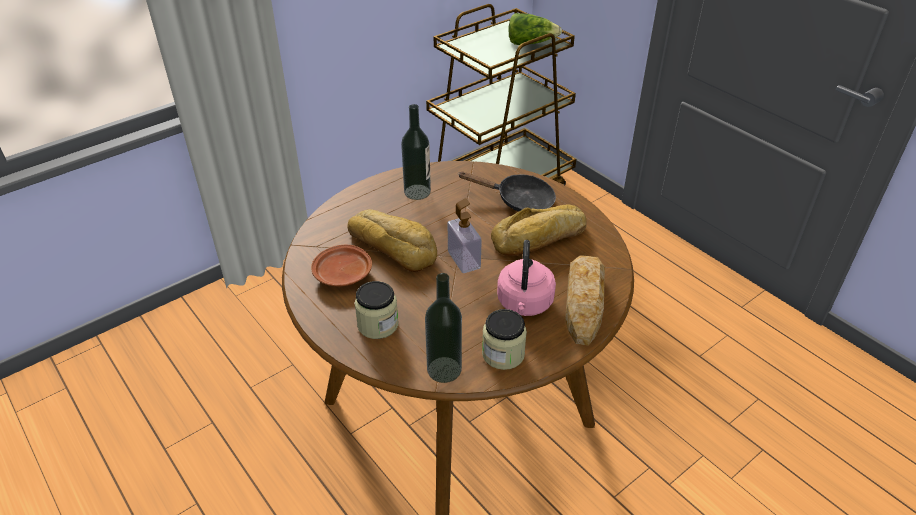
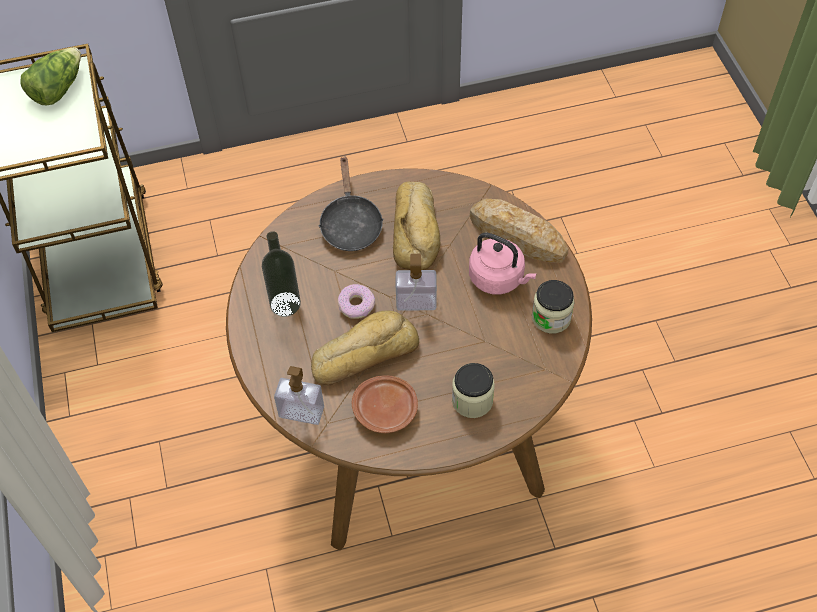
camera: 65 degrees left, 15 degrees up
bottle [425,273,462,383] -> none
black frying pan [458,172,556,212] -> black frying pan turned 135 degrees clockwise [319,156,384,251]
none -> soap dispenser [274,366,324,425]
none -> donut [338,284,375,319]

